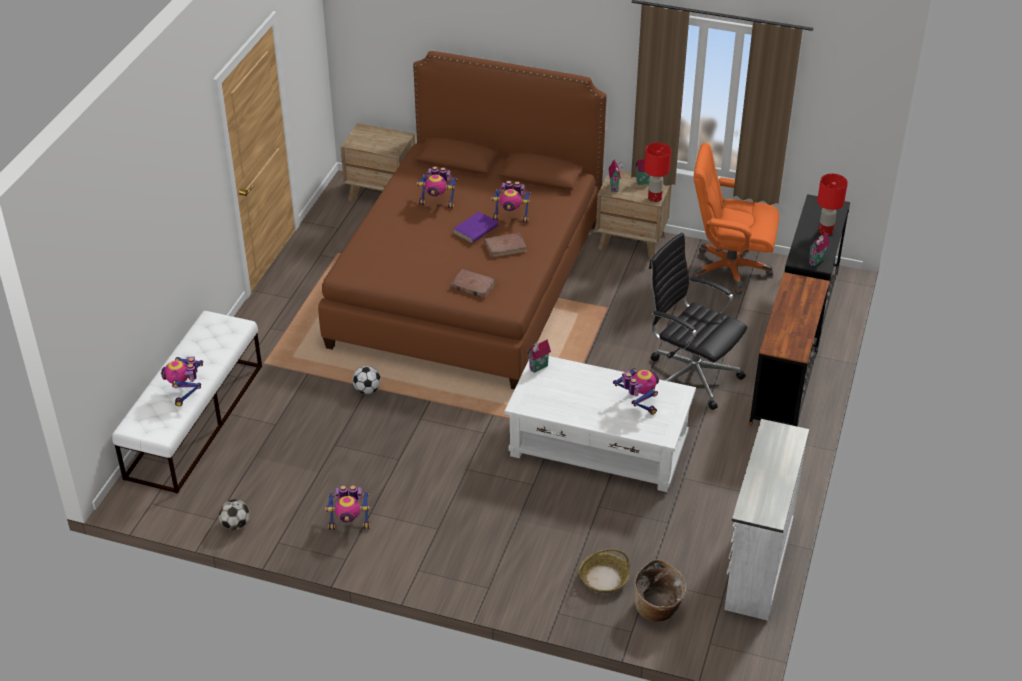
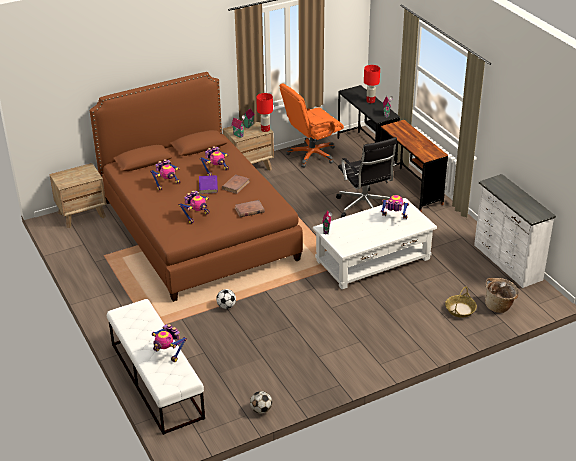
camera: 45 degrees left, 5 degrees down
toy robot [325,485,370,530] -> toy robot moved to [179,190,210,224]
black office chair [649,233,747,410] -> black office chair turned 105 degrees counterclockwise [336,137,397,217]

